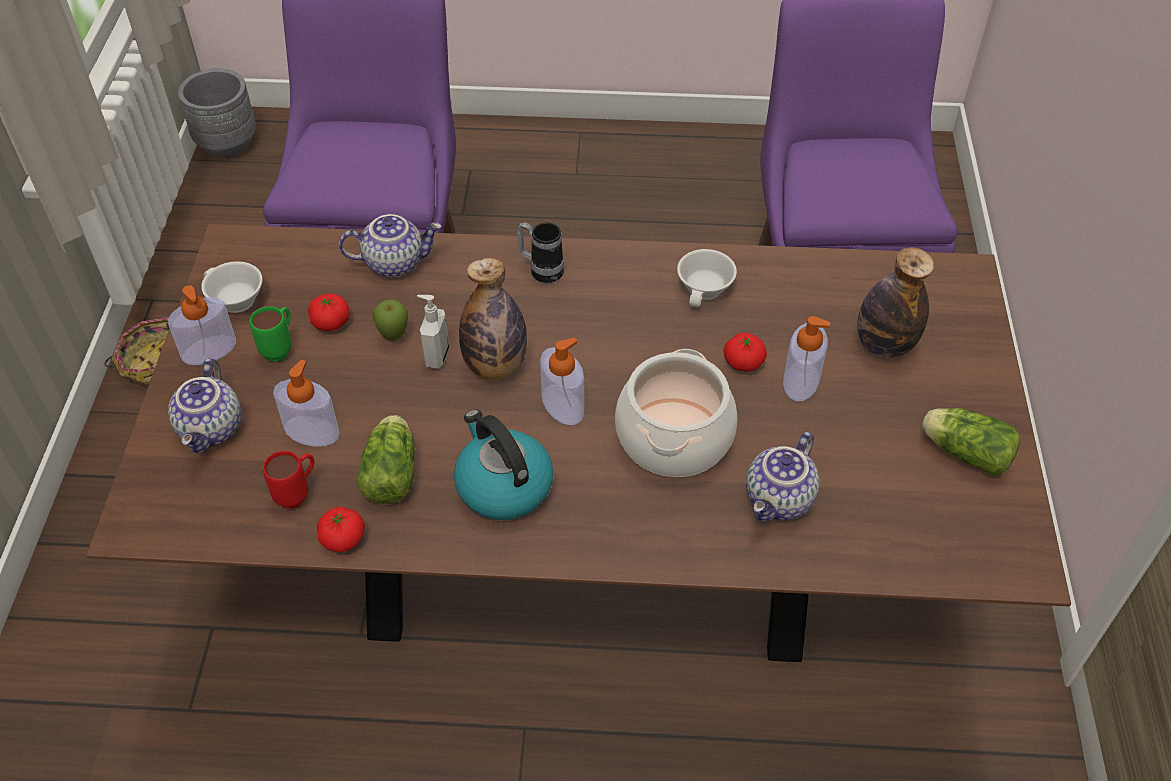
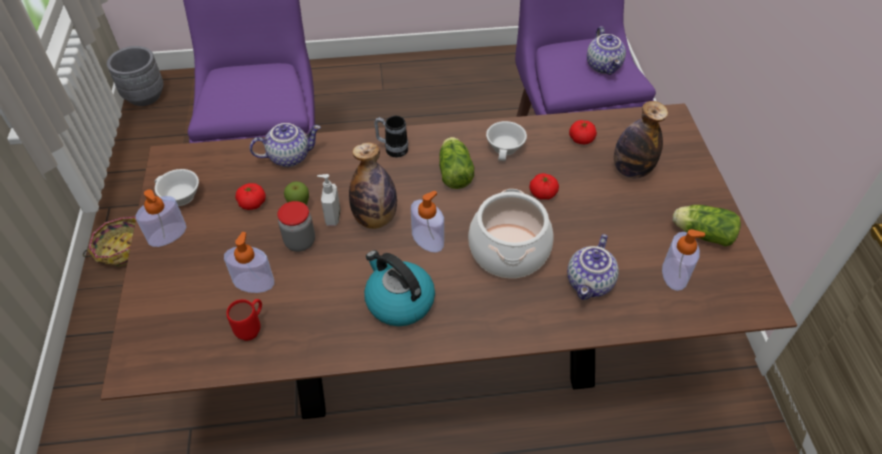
camera: 10 degrees left, 0 degrees up
teapot [168,358,241,453] -> teapot moved to [587,26,626,75]
green mug [250,306,291,362] -> none
tomato [317,507,365,552] -> tomato moved to [569,120,597,144]
lettuce [356,415,415,504] -> lettuce moved to [439,137,474,189]
soap dispenser [783,316,830,401] -> soap dispenser moved to [662,229,705,291]
none -> jar [277,201,315,252]

